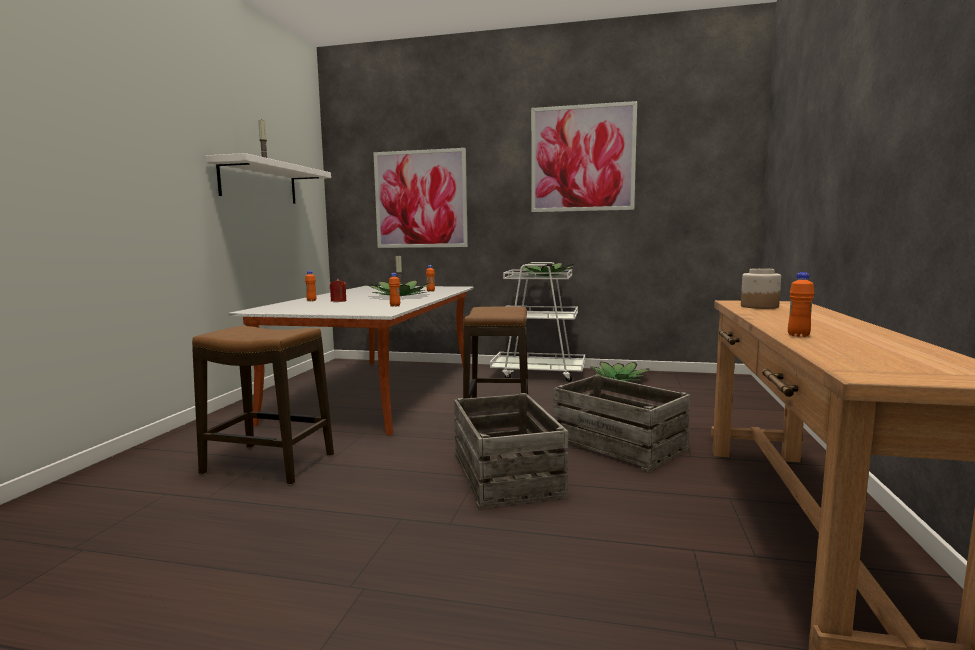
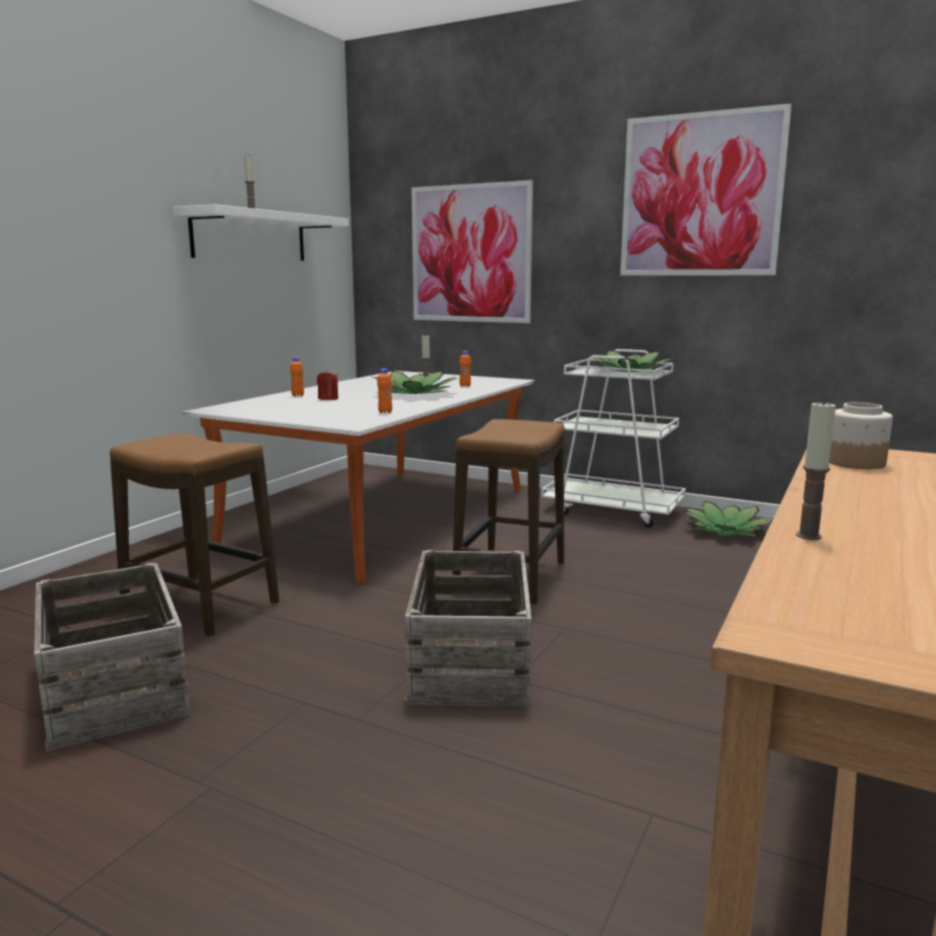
camera: 15 degrees right, 5 degrees up
crate [553,375,691,472] -> crate moved to [34,563,191,751]
orange bottle [788,272,814,337] -> candle [796,400,836,540]

